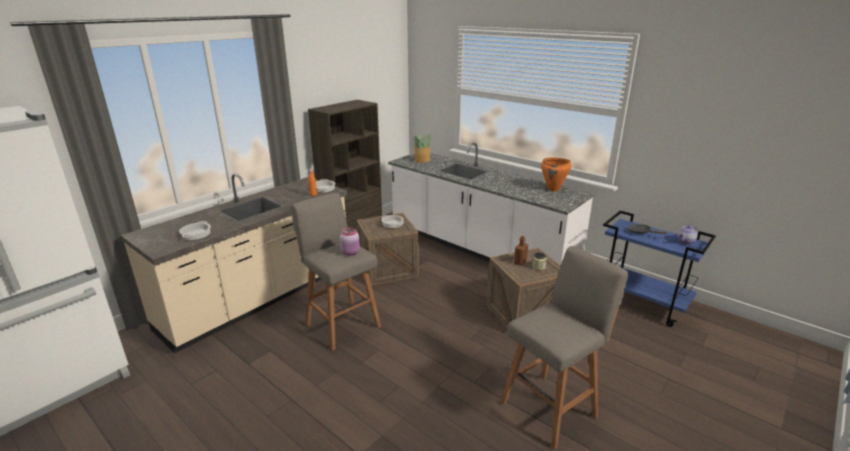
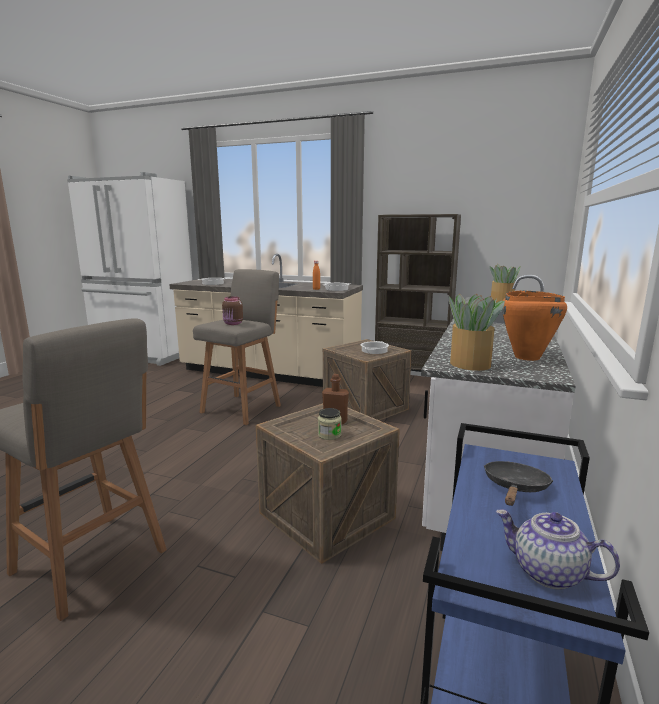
camera: 70 degrees right, 10 degrees down
pink jar [340,227,360,256] -> brown jar [222,296,243,325]
none -> potted plant [449,294,505,371]

